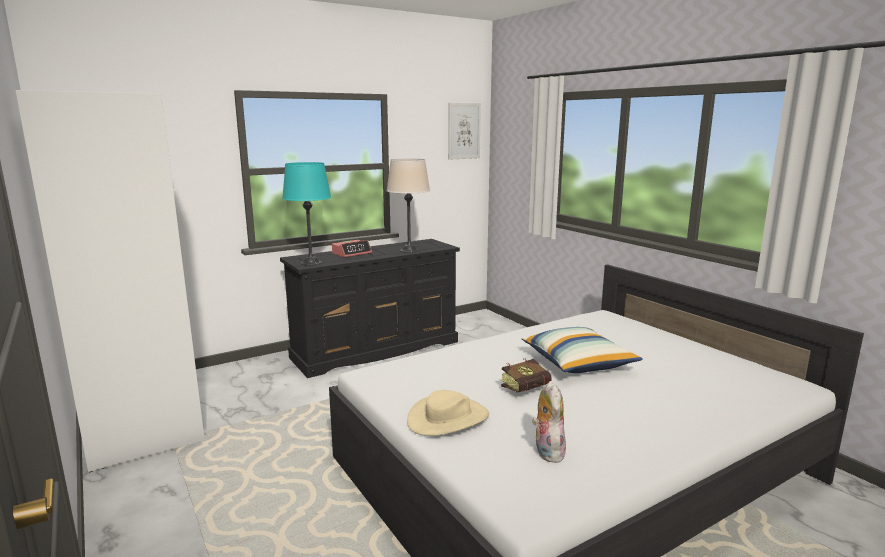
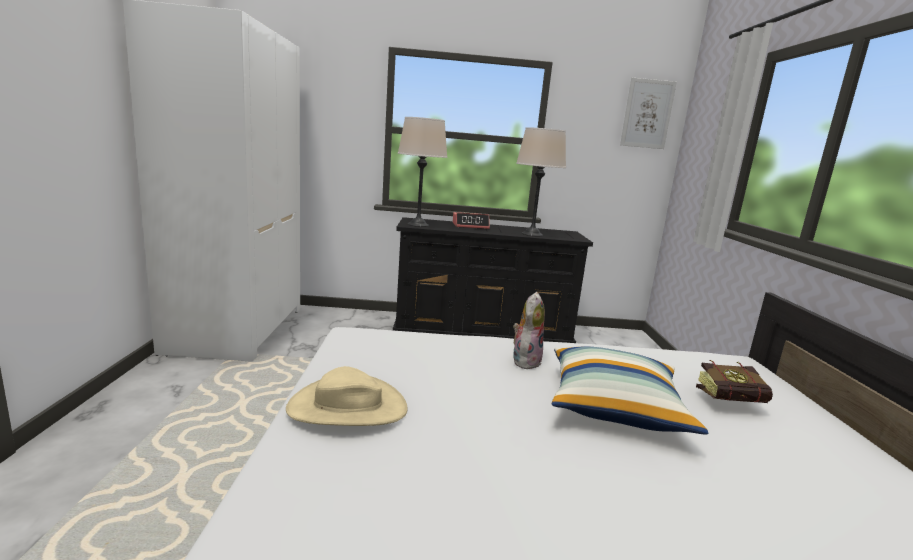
camera: 30 degrees right, 0 degrees up
turquoise table lamp [282,162,331,266] -> beige table lamp [398,117,448,227]
book [501,358,552,393] -> book moved to [696,360,773,403]
plush toy [532,381,566,463] -> plush toy moved to [513,292,545,369]

